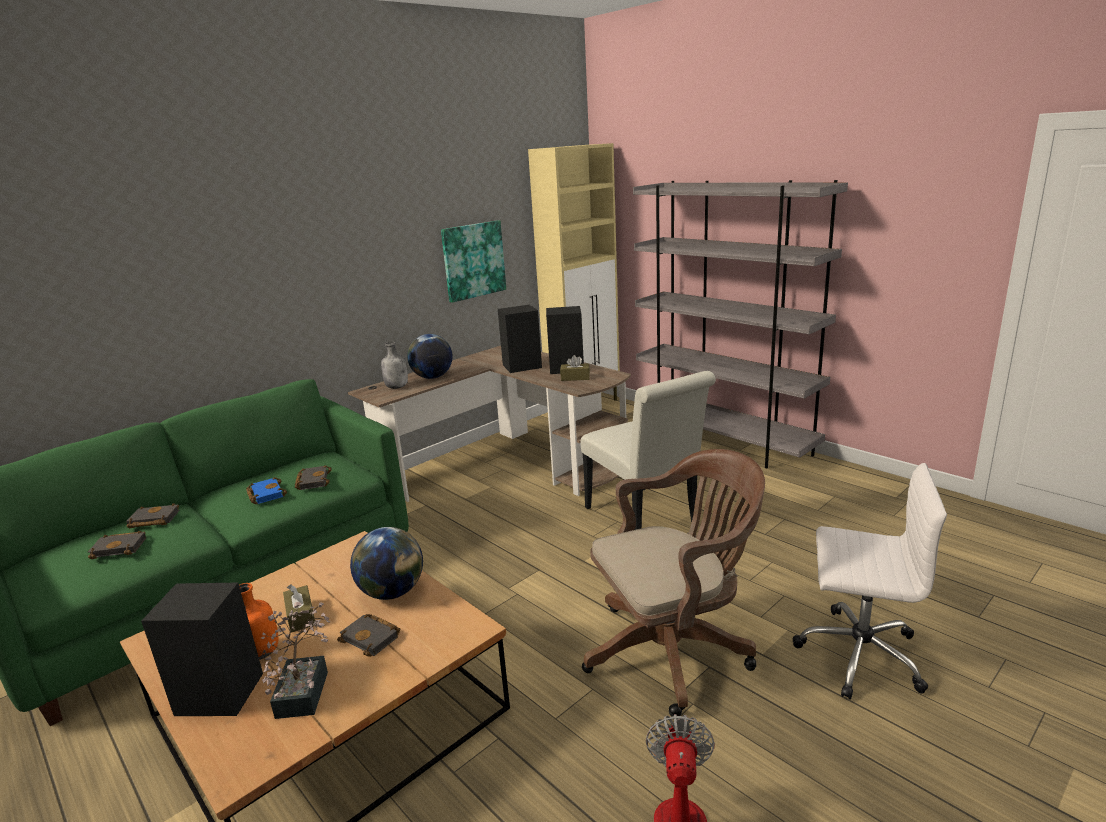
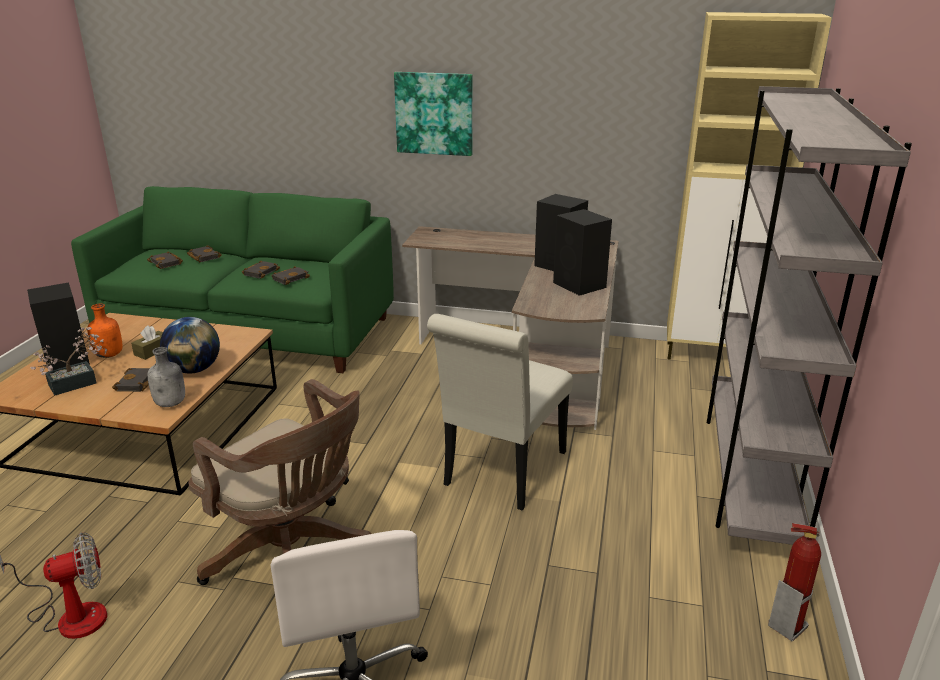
camera: 55 degrees right, 5 degrees up
blue book [246,477,287,504] -> black book [242,261,280,279]
grey bottle [381,342,408,389] -> grey bottle moved to [147,347,185,407]
globe [407,334,453,379] -> none
picture [441,220,506,303] -> picture moved to [394,72,473,156]
brown tissue box [560,355,590,381] -> none
none -> fire extinguisher [768,523,821,641]

